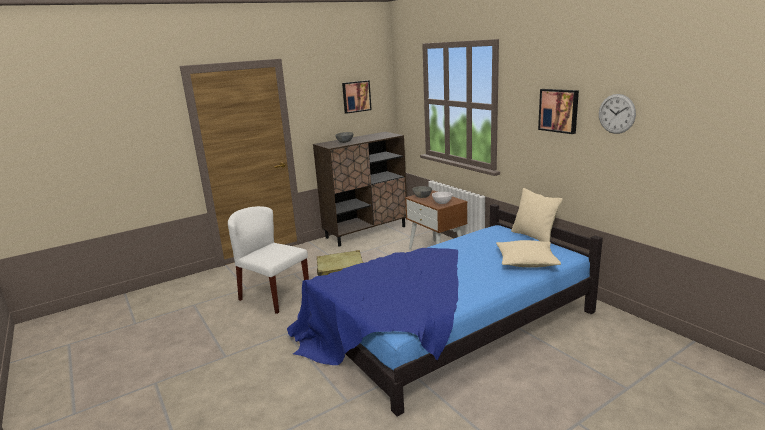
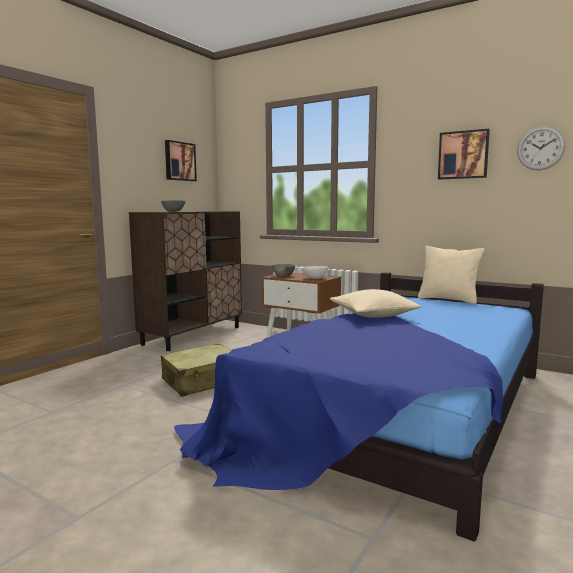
camera: 25 degrees left, 10 degrees down
white chair [228,206,309,314] -> none
beige pillow [496,240,561,268] -> beige pillow moved to [330,289,421,318]

